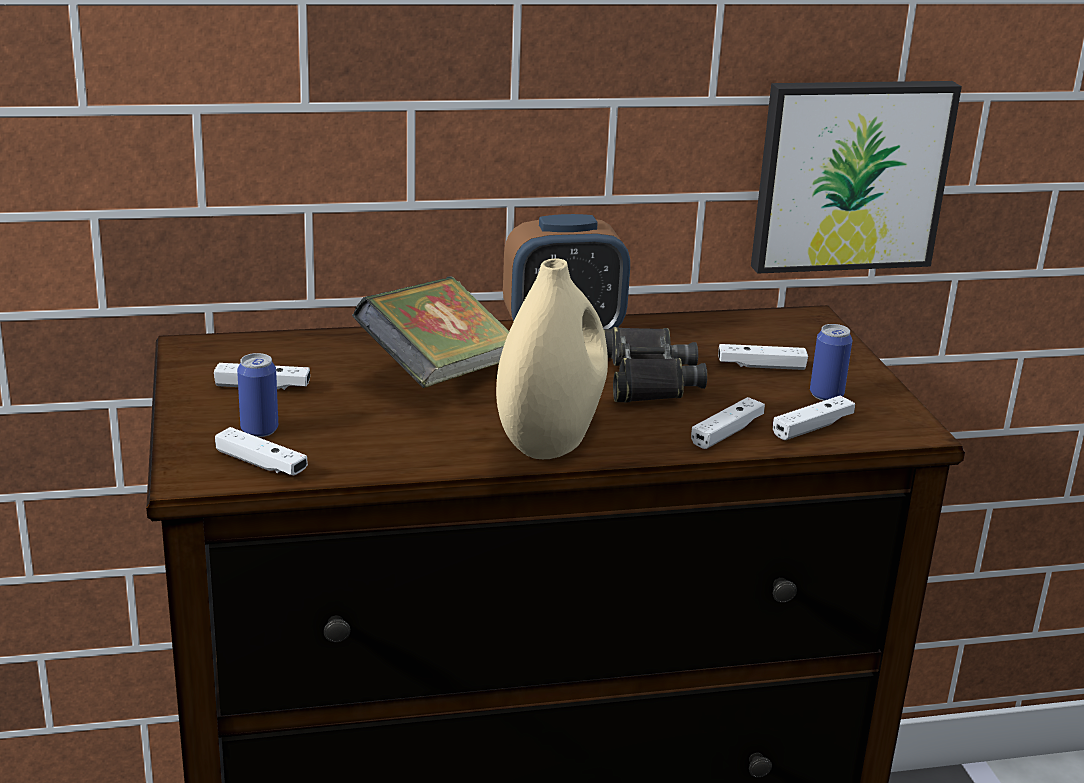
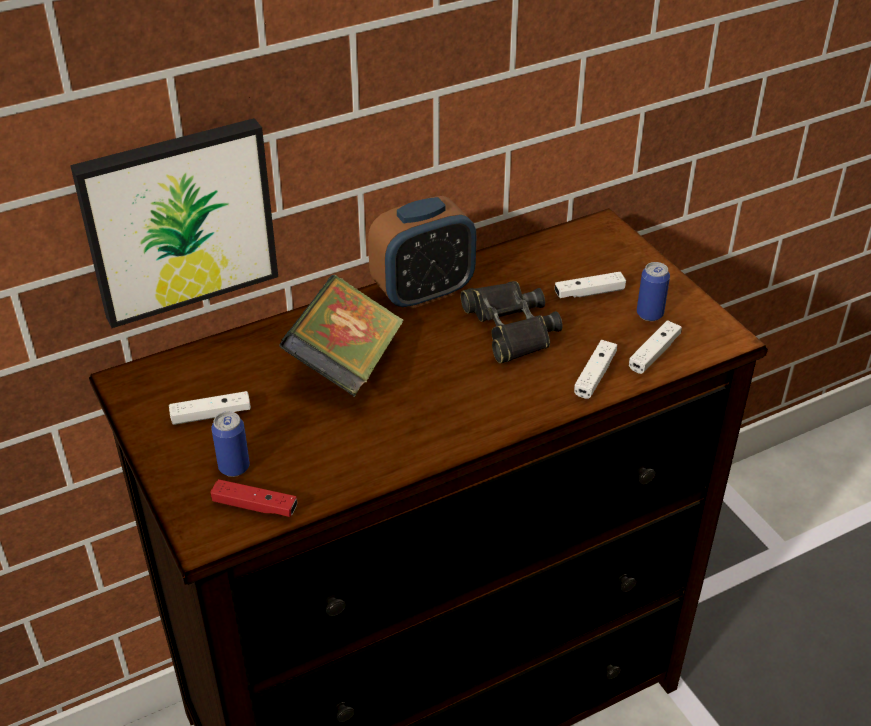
camera: 15 degrees left, 15 degrees up
white game controller [215,427,308,475] -> red game controller [210,479,297,517]
beige vase [496,258,608,459] -> none
picture [751,81,962,274] -> picture moved to [70,118,278,328]

